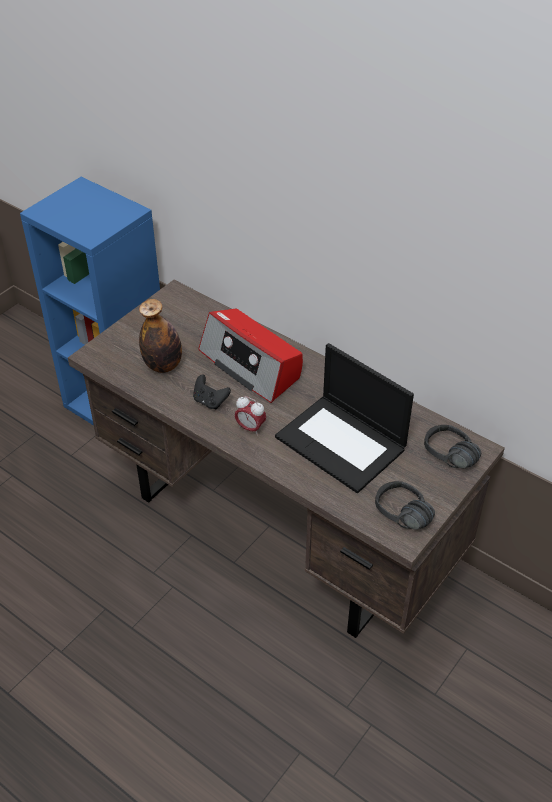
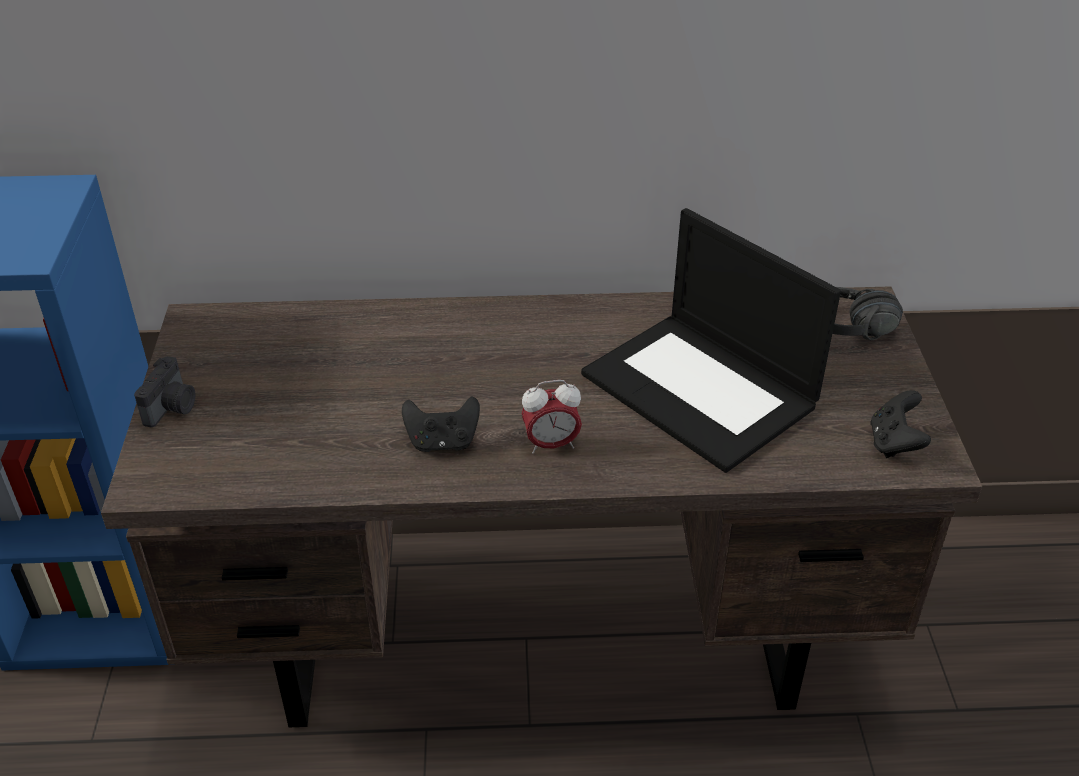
camera: 40 degrees left, 5 degrees down
bottle [139,299,182,373] -> none
radio [198,308,303,403] -> none
laptop [275,343,414,493] -> laptop turned 45 degrees clockwise [581,208,841,473]
black headphones [375,481,435,530] -> black game controller [870,390,931,458]
none -> camera [134,356,195,428]

